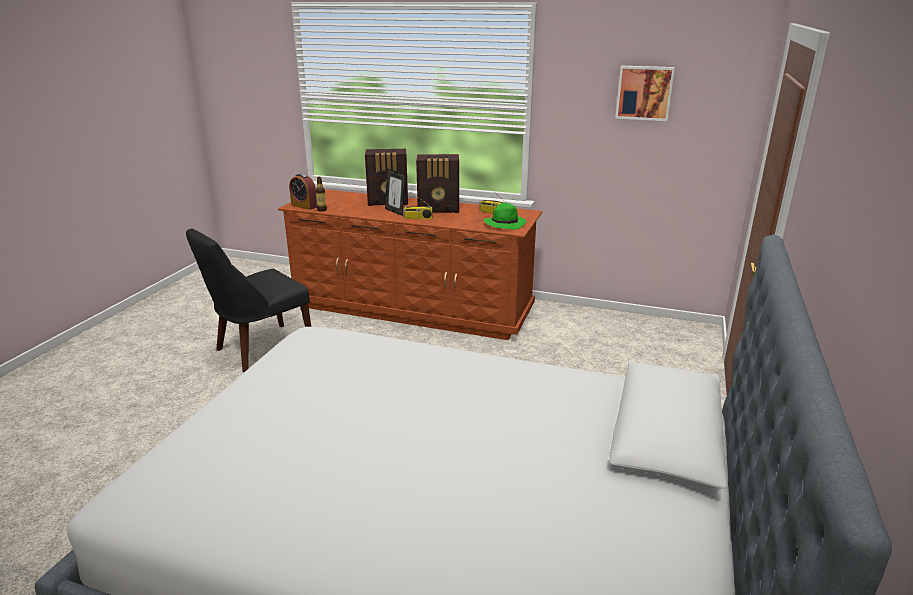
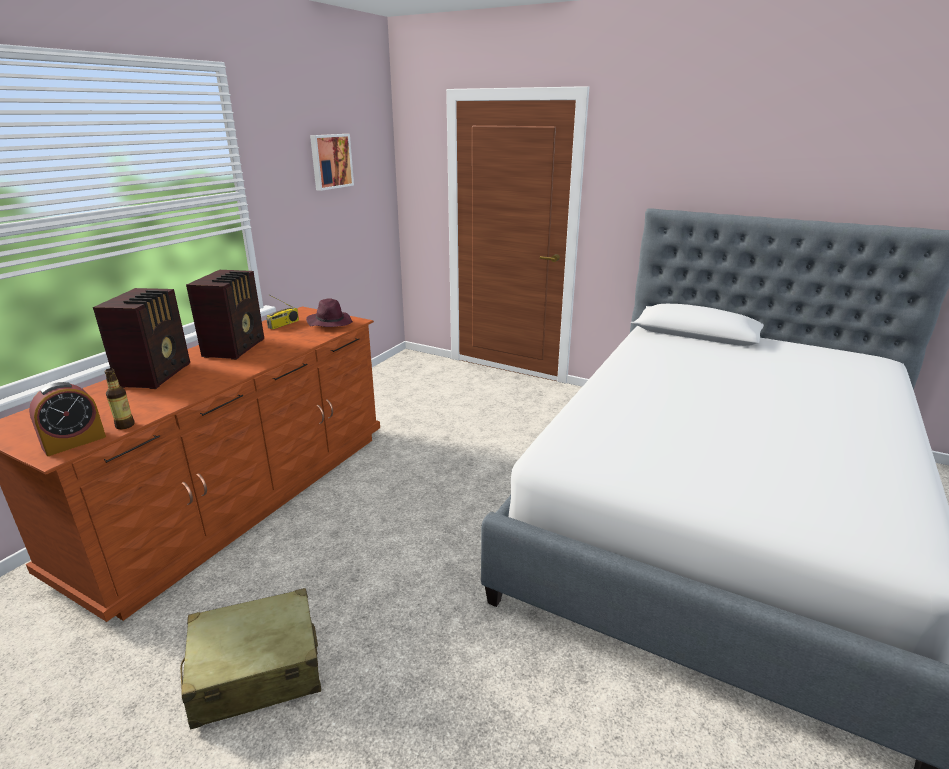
camera: 80 degrees left, 0 degrees up
black chair [186,228,311,372] -> beige suitcase [180,588,321,730]
picture frame [385,168,405,216] -> none
radio [403,191,432,219] -> none
green hat [484,203,526,230] -> purple hat [306,298,353,327]

